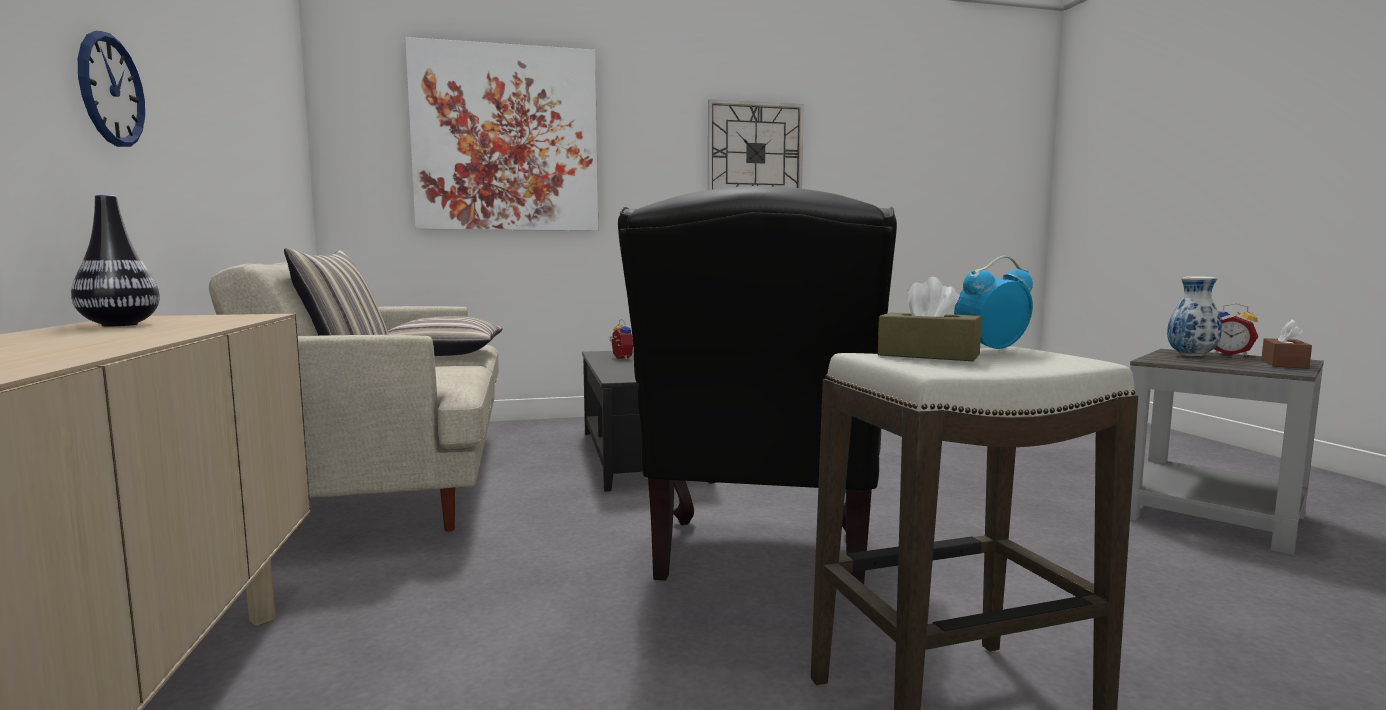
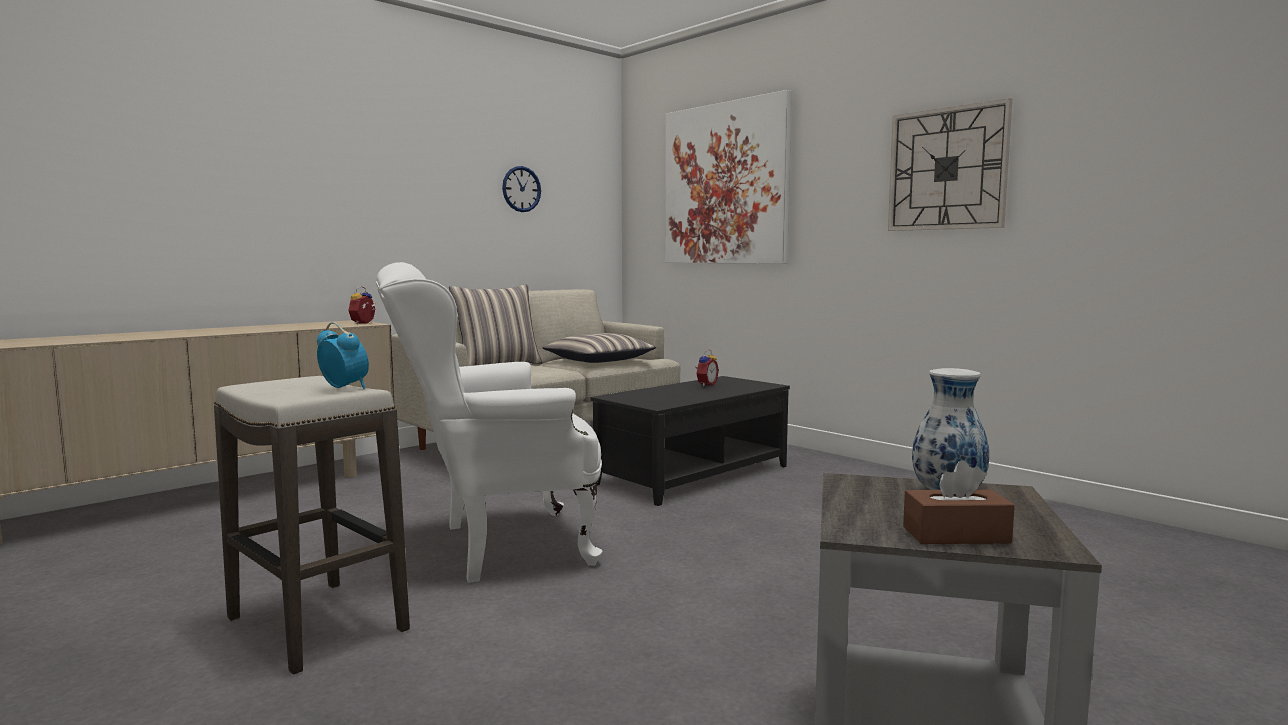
camera: 60 degrees right, 0 degrees up
vase [71,195,160,326] -> none
wall clock [78,31,145,147] -> wall clock moved to [502,166,541,212]
black armchair [618,186,897,584] -> white armchair [376,262,602,583]
brown tissue box [878,277,982,361] -> none
alarm clock [1214,303,1258,356] -> alarm clock moved to [348,286,376,324]

